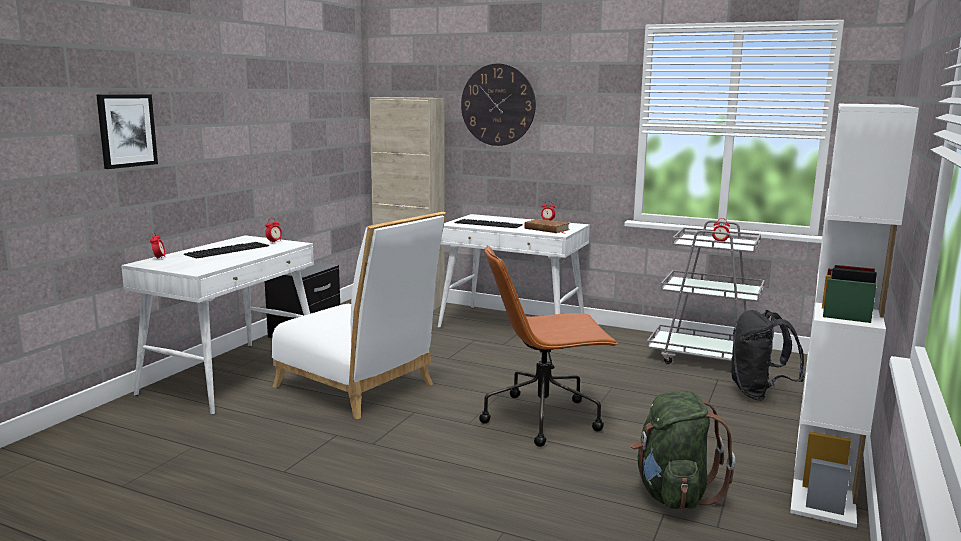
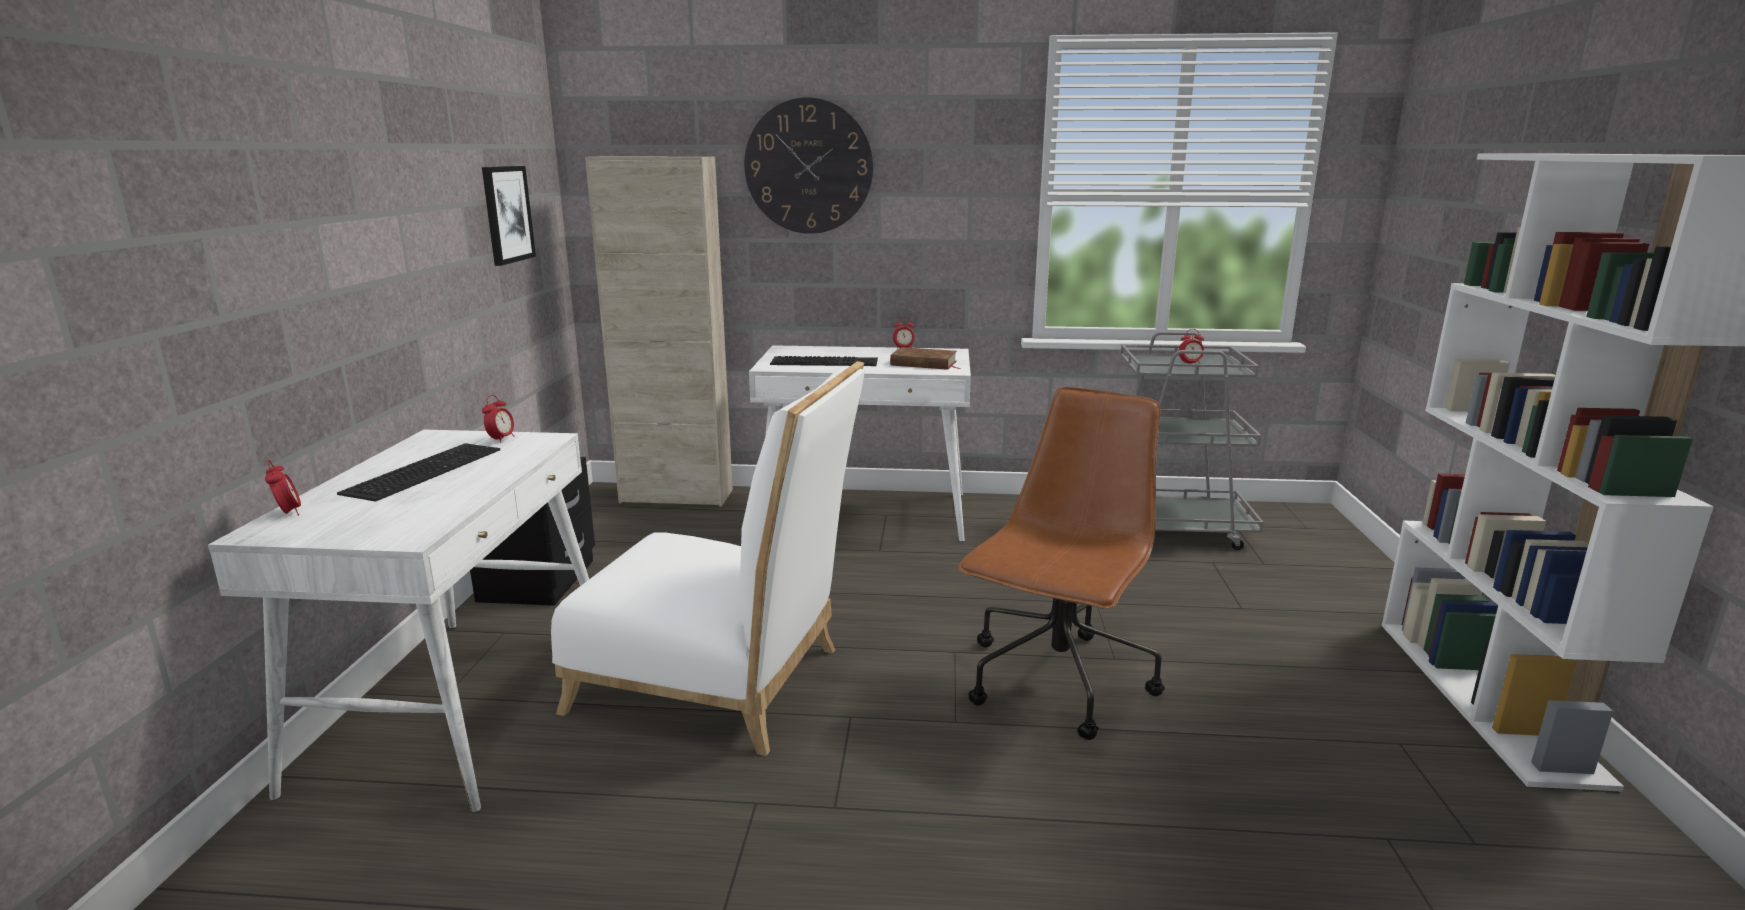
camera: 20 degrees left, 5 degrees up
picture [96,94,158,169] -> picture moved to [482,166,536,266]
brown office chair [479,245,618,447] -> brown office chair turned 150 degrees clockwise [958,387,1165,740]
green backpack [631,390,735,509] -> none
black backpack [730,310,804,401] -> none

